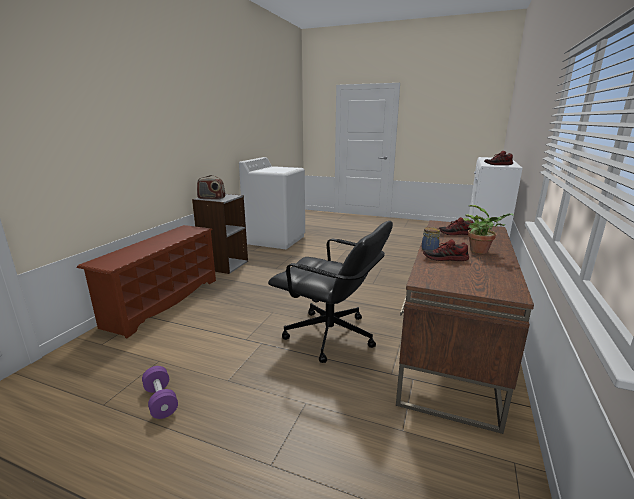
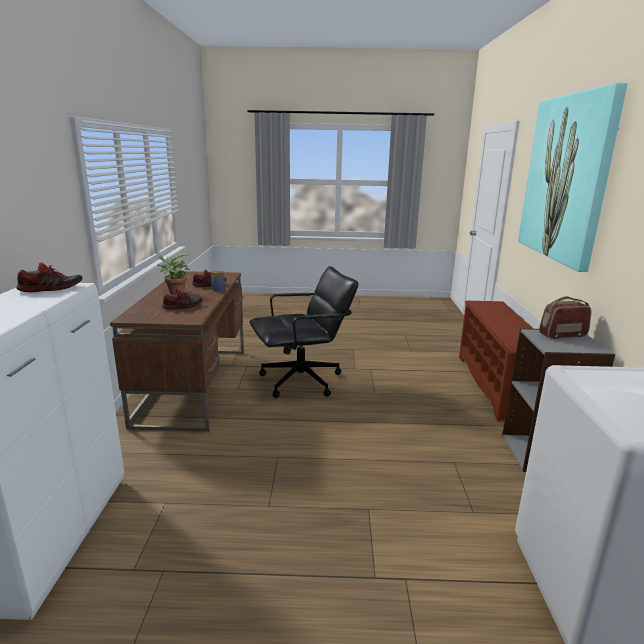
camera: 160 degrees right, 0 degrees up
purple dumbbell [142,366,178,419] -> none
black office chair [268,221,393,363] -> black office chair turned 150 degrees clockwise [250,266,359,398]
none -> picture [518,83,628,272]

